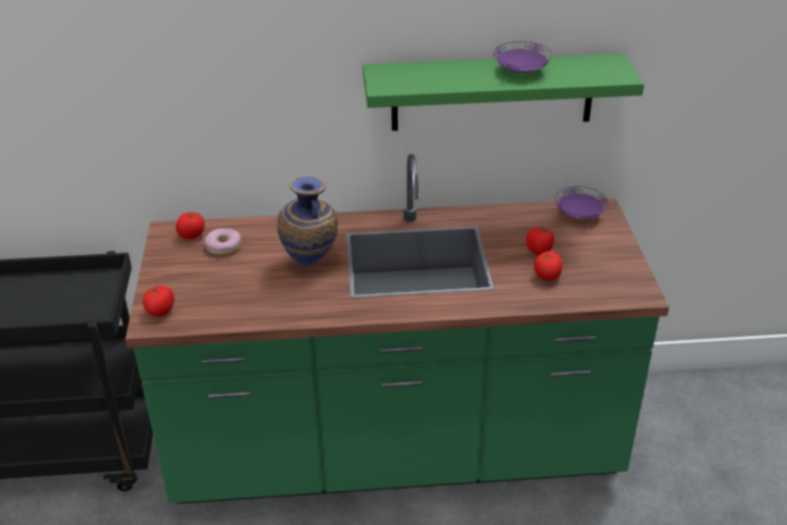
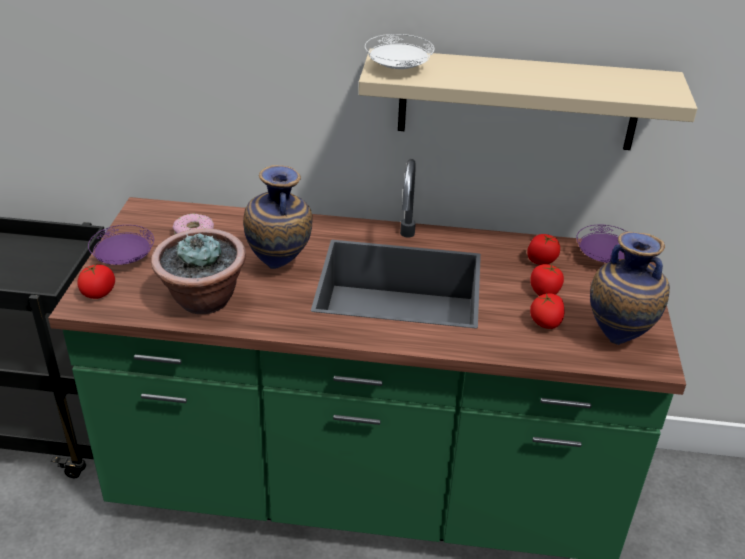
camera: 10 degrees right, 0 degrees up
tomato [176,212,205,239] -> tomato moved to [527,234,560,265]
green shelf [363,53,644,131] -> beige shelf [358,48,697,150]
purple plate [493,41,552,73] -> purple plate moved to [88,225,154,265]
none -> potted plant [151,228,246,314]
none -> white plate [365,34,434,69]
none -> vase [590,232,670,345]

